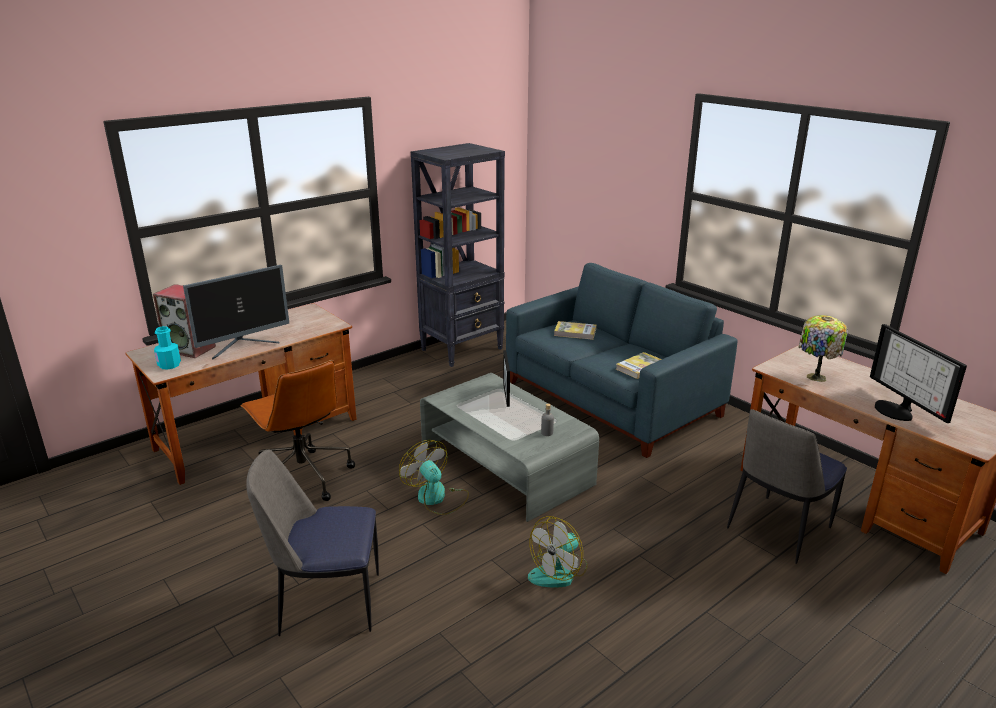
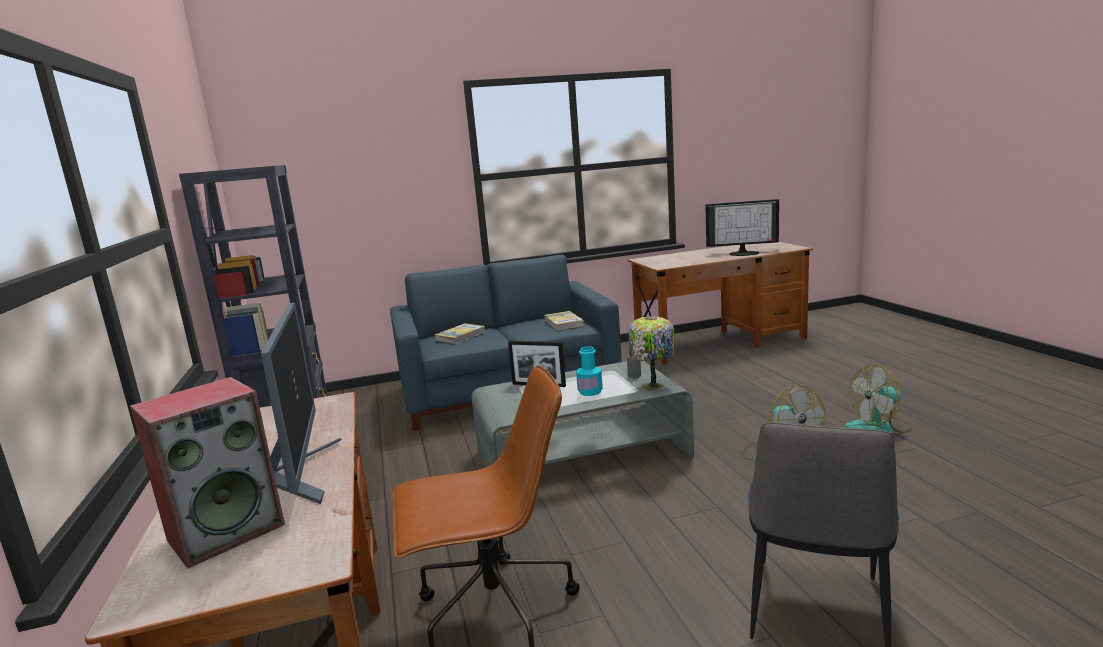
camera: 65 degrees left, 10 degrees down
turquoise bottle [154,326,181,370] -> turquoise bottle moved to [576,346,603,396]
fan [399,440,469,515] -> fan moved to [845,364,912,434]
chair [727,409,847,564] -> none
table lamp [798,315,848,382] -> table lamp moved to [629,316,674,390]

